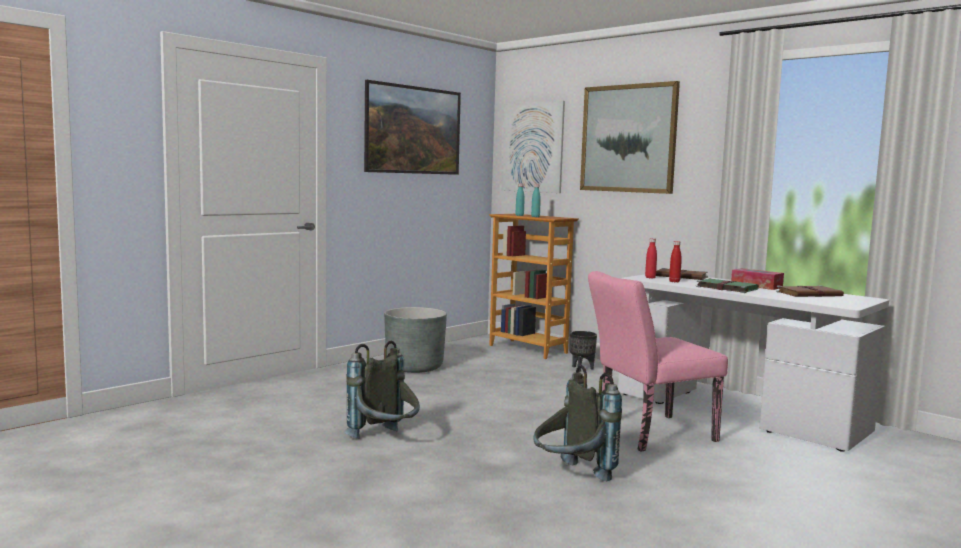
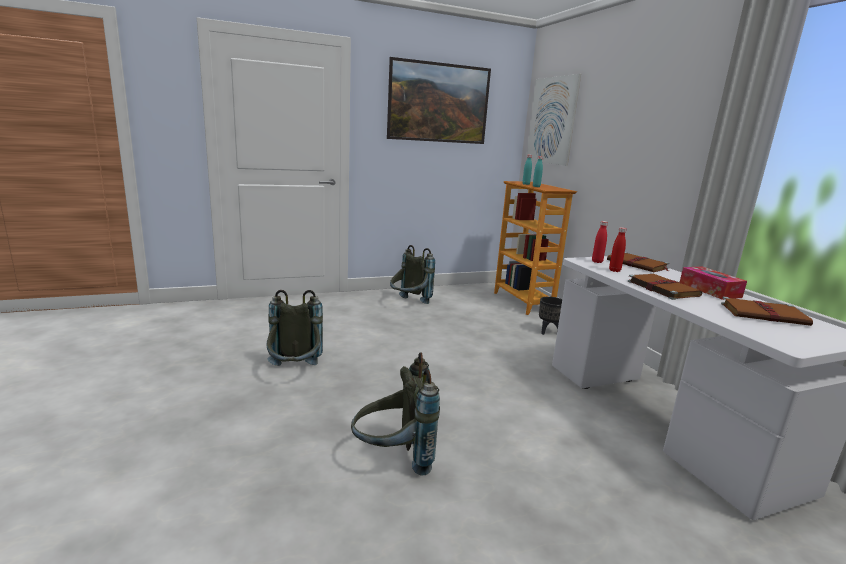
camera: 25 degrees right, 10 degrees up
grey planter [384,307,447,373] -> grey backpack [390,245,435,304]
picture [580,81,680,194] -> none
pink chair [588,271,728,452] -> none
green book [696,279,759,293] -> brown book [628,274,702,300]

